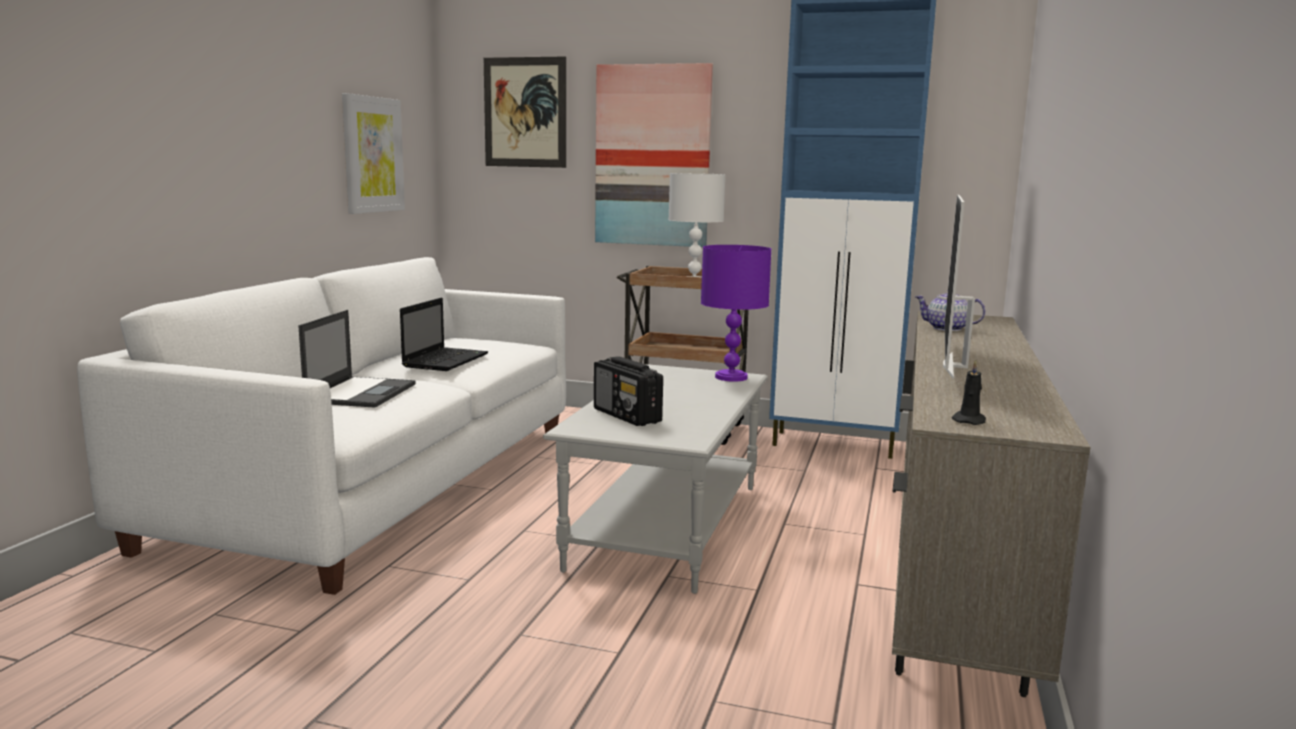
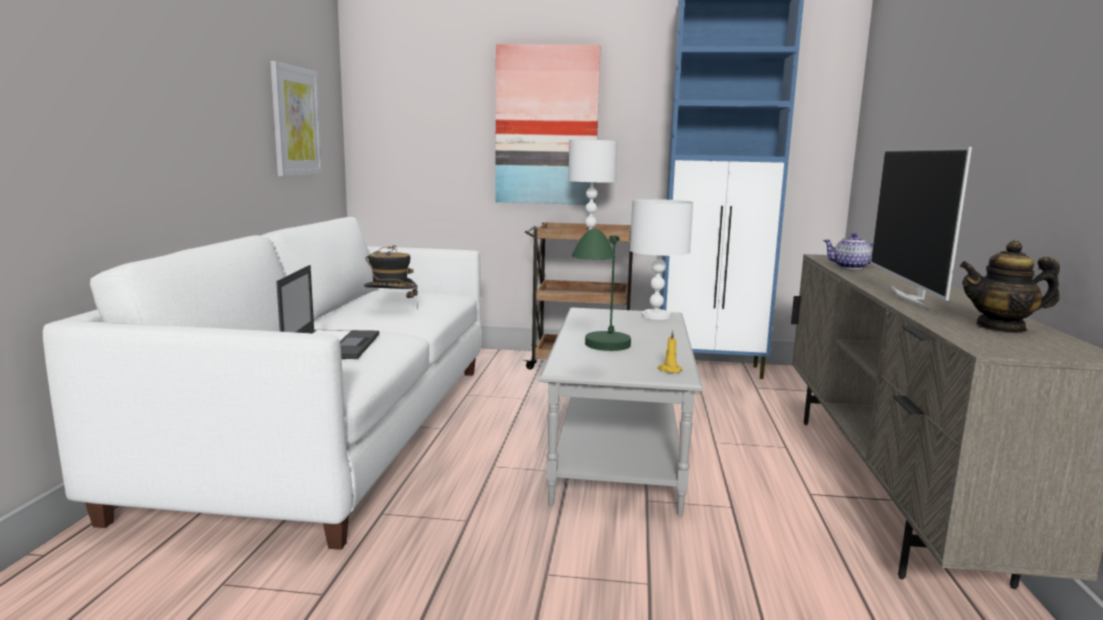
camera: 10 degrees left, 0 degrees up
laptop [400,298,488,371] -> hat [364,245,418,310]
picture [484,56,566,168] -> none
radio [594,356,663,426] -> green table lamp [572,229,631,351]
purple table lamp [701,245,771,382] -> white table lamp [630,199,693,320]
black candle [952,360,986,425] -> none
none -> yellow candle [657,330,682,373]
none -> teapot [960,240,1060,333]

